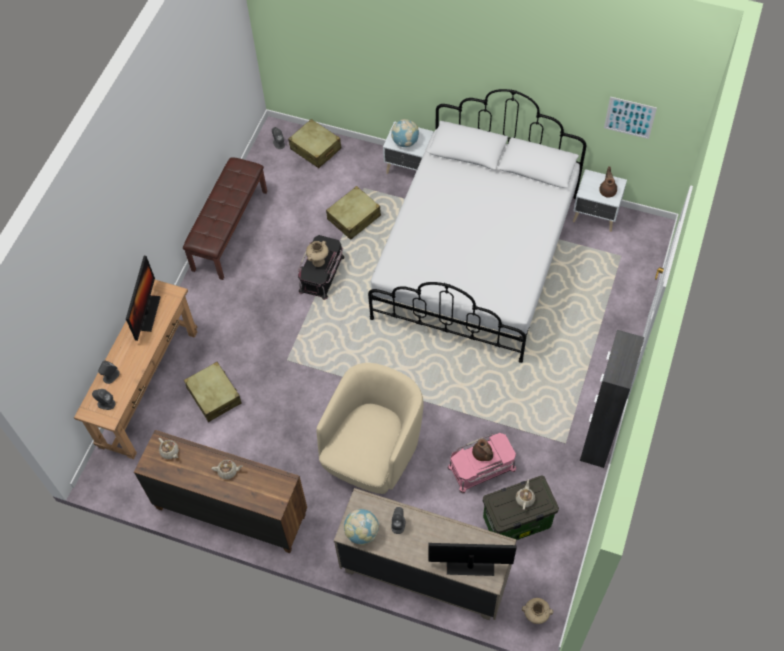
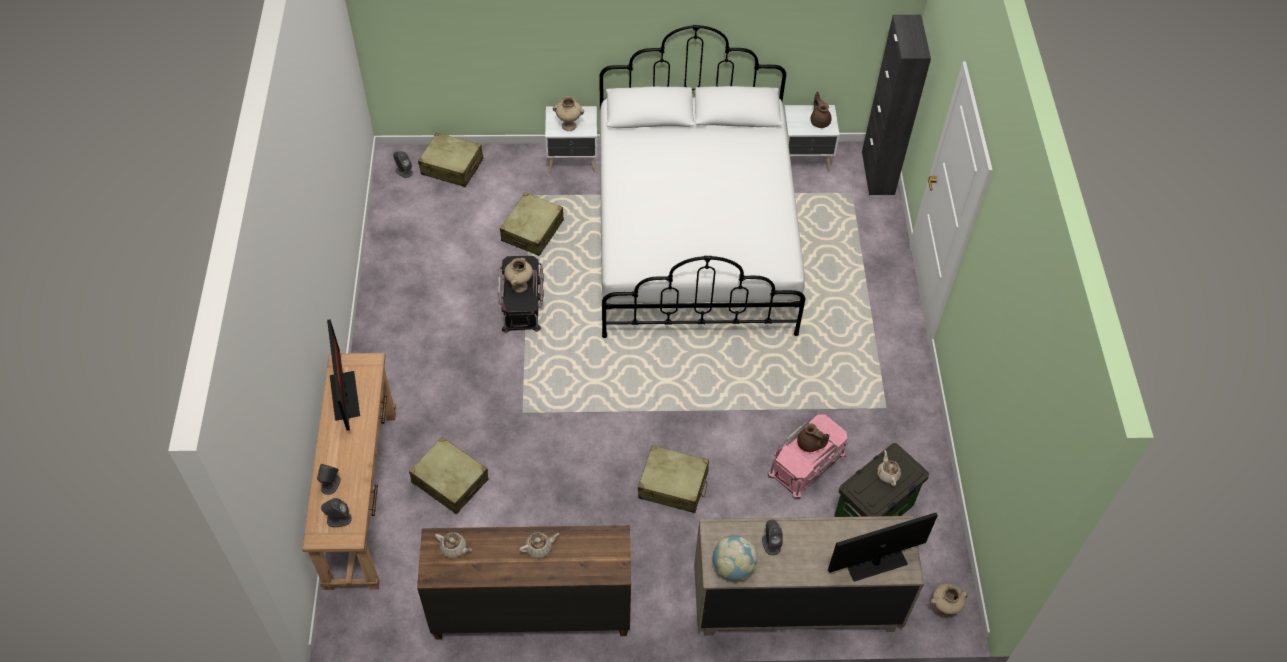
camera: 25 degrees left, 5 degrees down
brown bench [183,157,267,280] -> none
beige armchair [316,363,424,494] -> beige suitcase [638,445,709,513]
globe [391,119,419,147] -> beige vase [553,96,584,131]
black cabinet [580,330,644,468] -> black cabinet moved to [862,15,931,195]
picture [604,97,657,139] -> none

